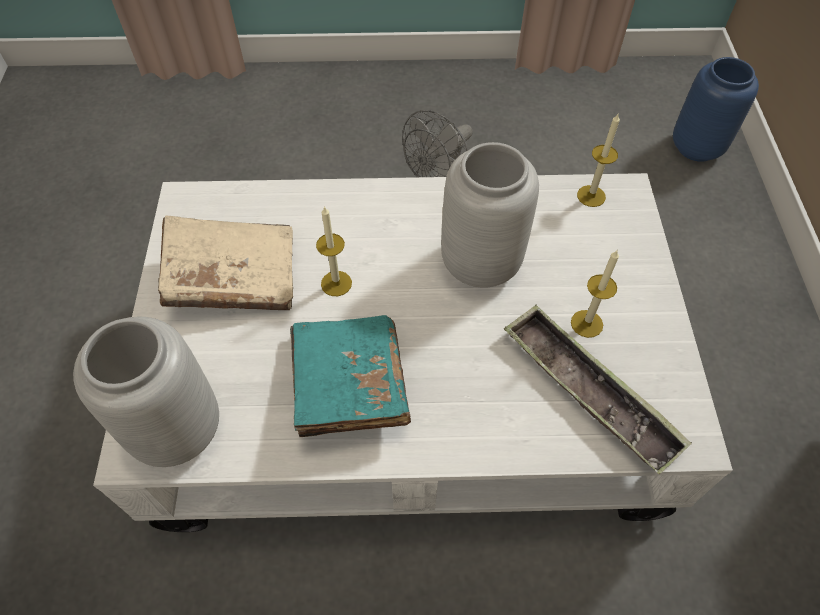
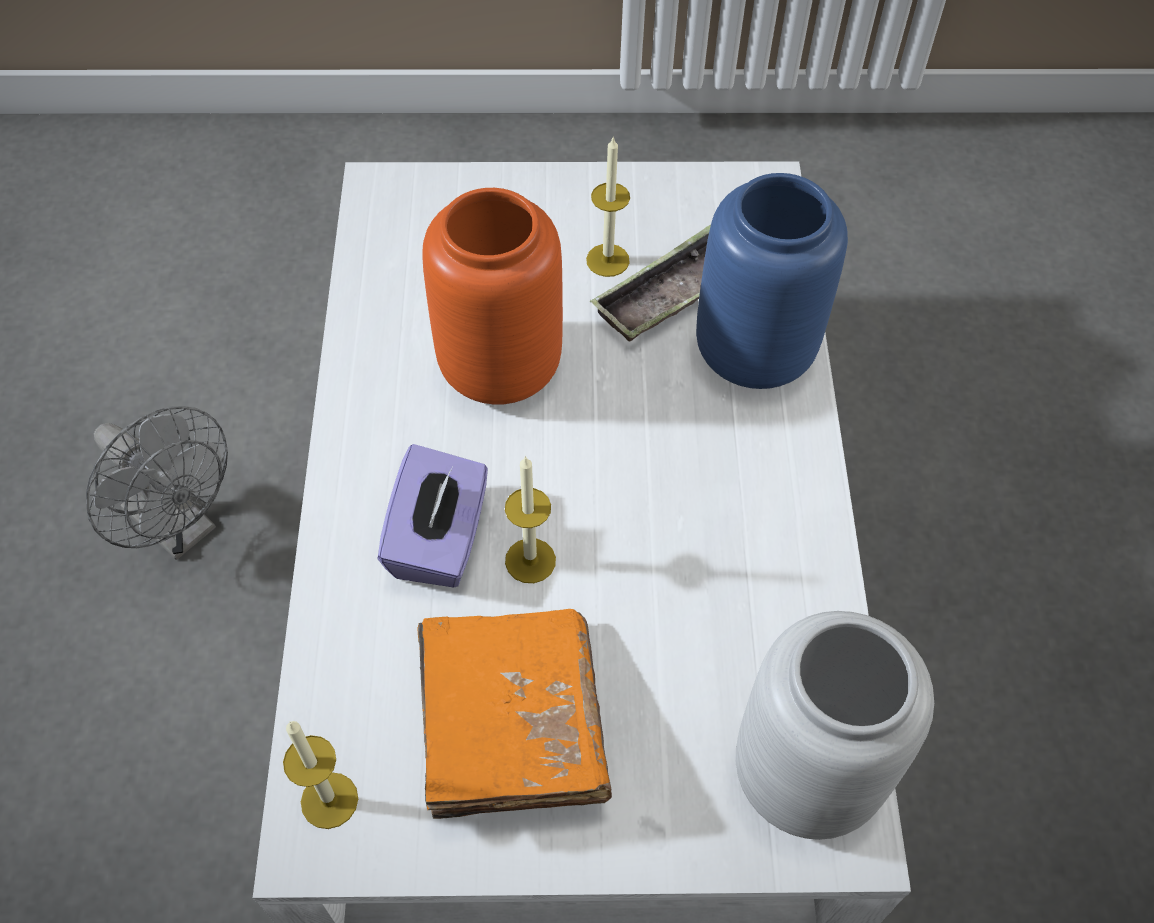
camera: 90 degrees left, 0 degrees up
beige book [158,215,293,310] -> orange book [417,609,612,819]
turquoise book [290,315,411,437] -> none
grey vase [441,142,539,288] -> orange vase [422,188,563,405]
candle [577,114,620,207] -> candle moved to [283,721,358,829]
blue vase [673,57,759,162] -> blue vase moved to [696,173,848,389]
none -> purple tissue box [378,444,488,587]

